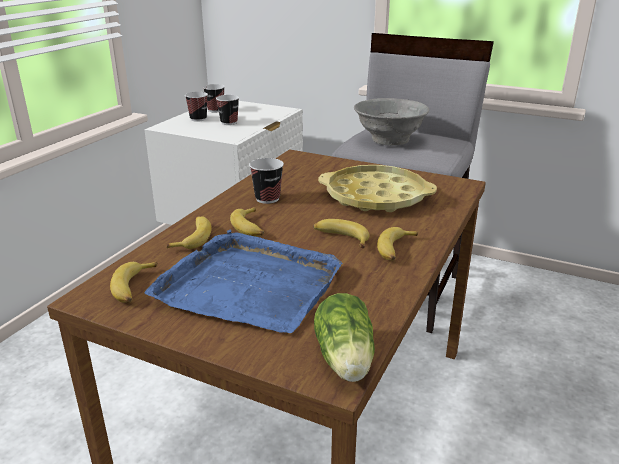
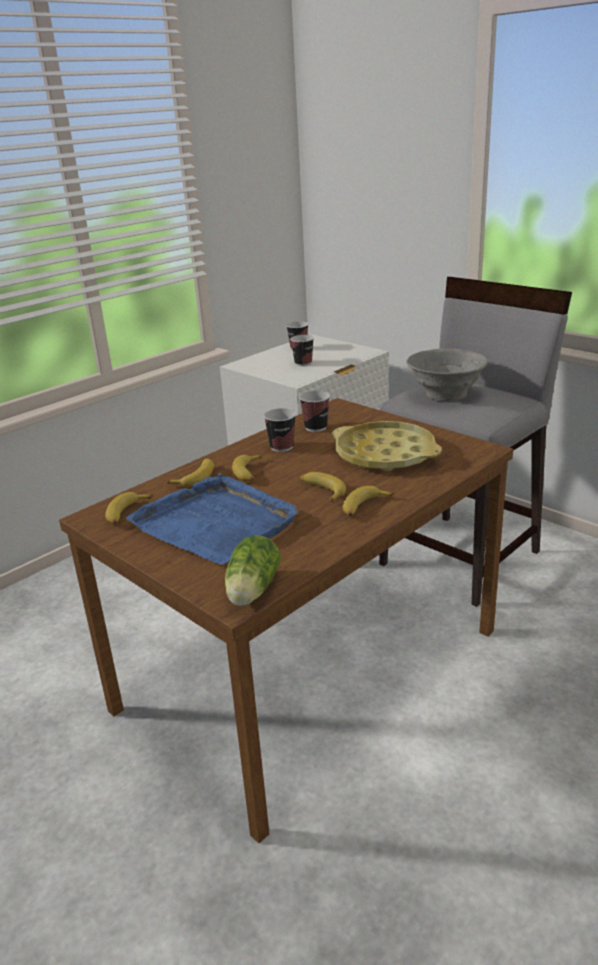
camera: 20 degrees right, 0 degrees up
cup [185,92,208,122] -> cup moved to [299,391,330,432]

